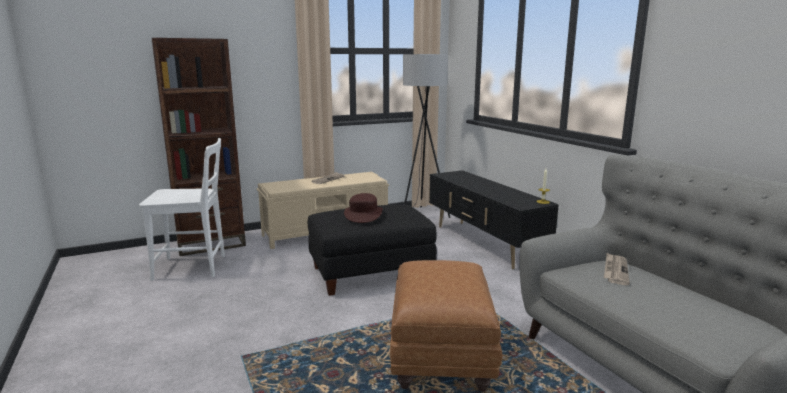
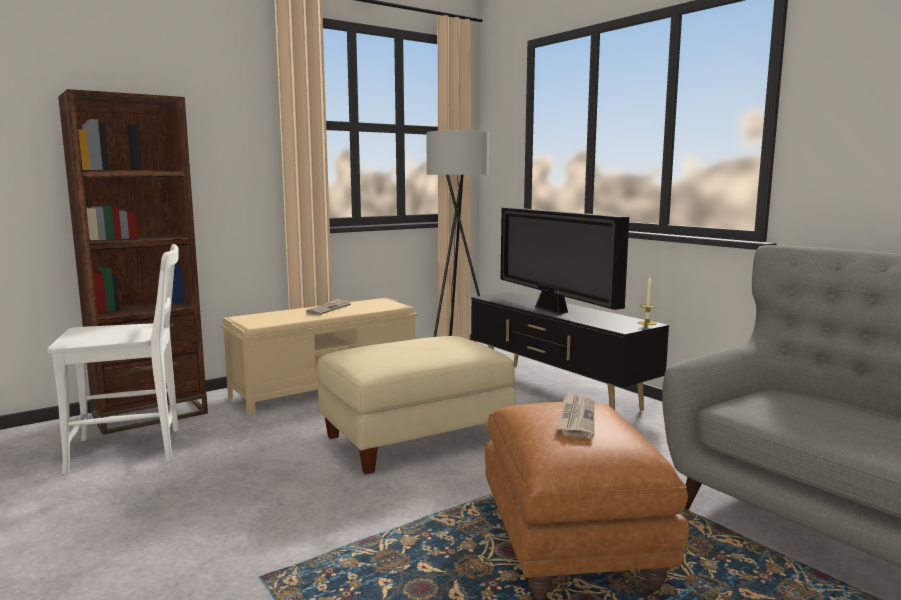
camera: 10 degrees left, 5 degrees down
black ottoman [308,204,437,296] -> beige ottoman [318,336,515,474]
brown hat [344,193,383,223] -> none
newspaper [604,253,630,285] -> newspaper moved to [556,392,594,438]
none -> television [501,207,629,315]

